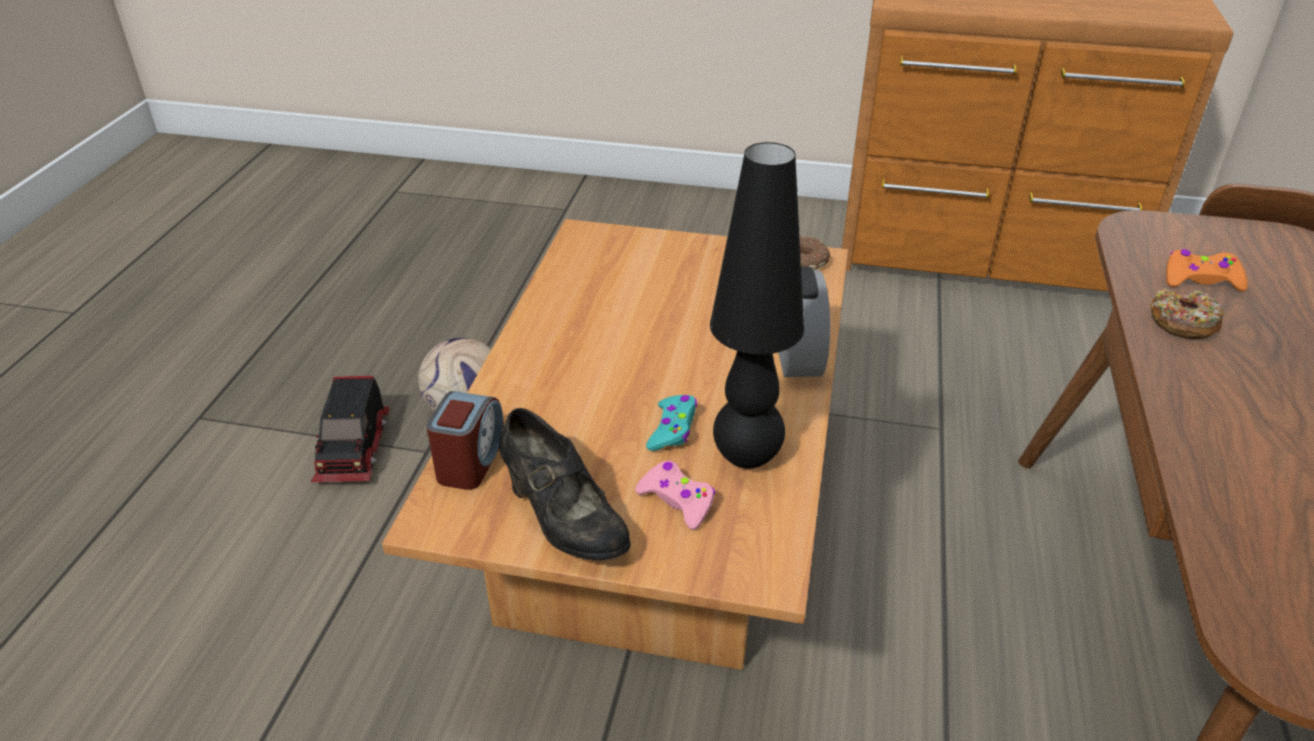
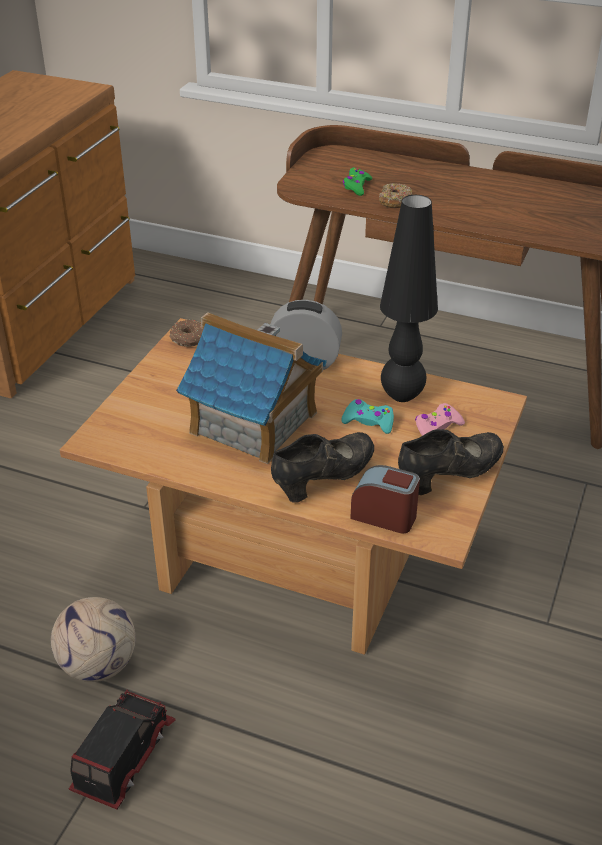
camera: 80 degrees left, 0 degrees up
toy truck [311,376,389,482] -> toy truck turned 75 degrees counterclockwise [69,690,176,810]
orange game controller [1166,249,1248,292] -> green game controller [343,168,372,196]
none -> toy house [176,312,327,464]
none -> black shoe [271,432,374,503]

